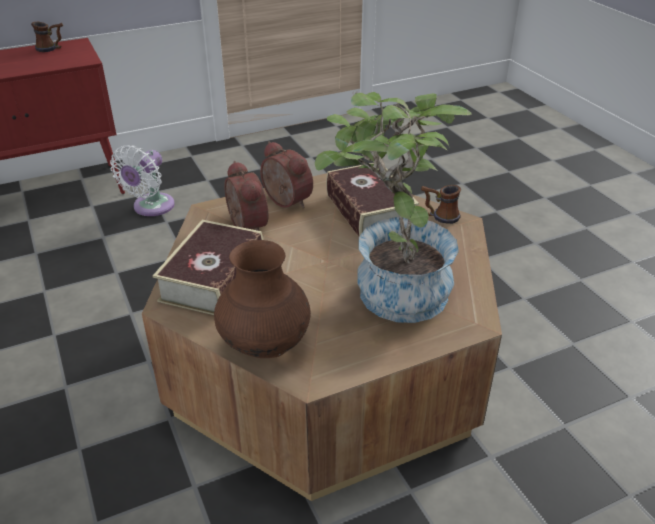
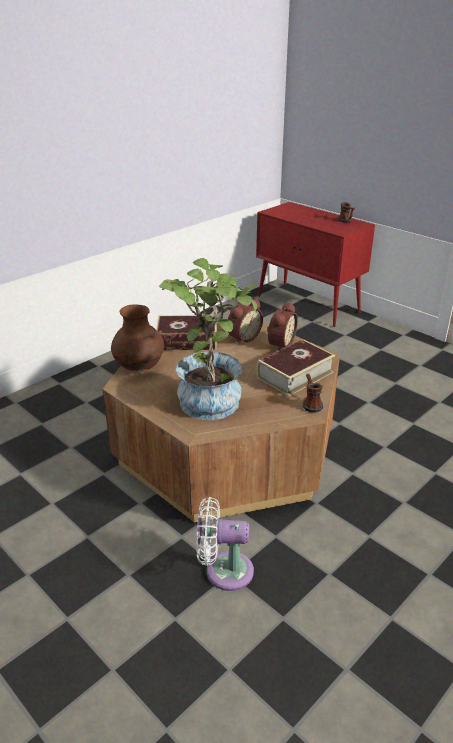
camera: 70 degrees right, 5 degrees down
white fan [110,145,175,216] -> white fan moved to [196,497,254,591]

